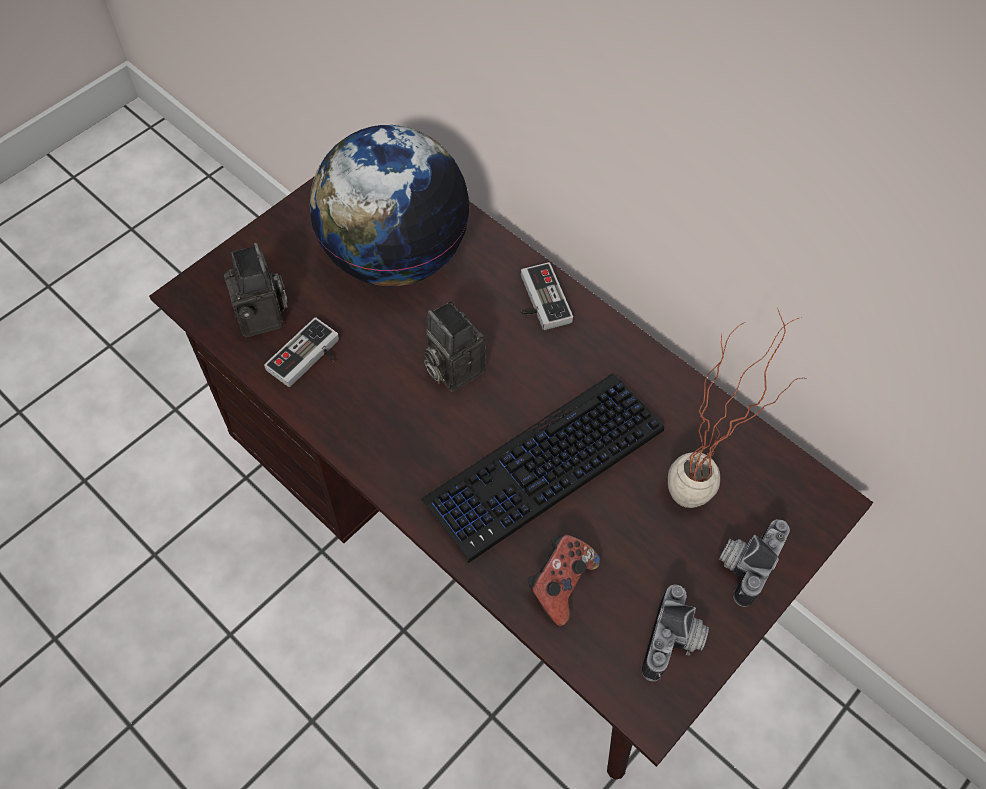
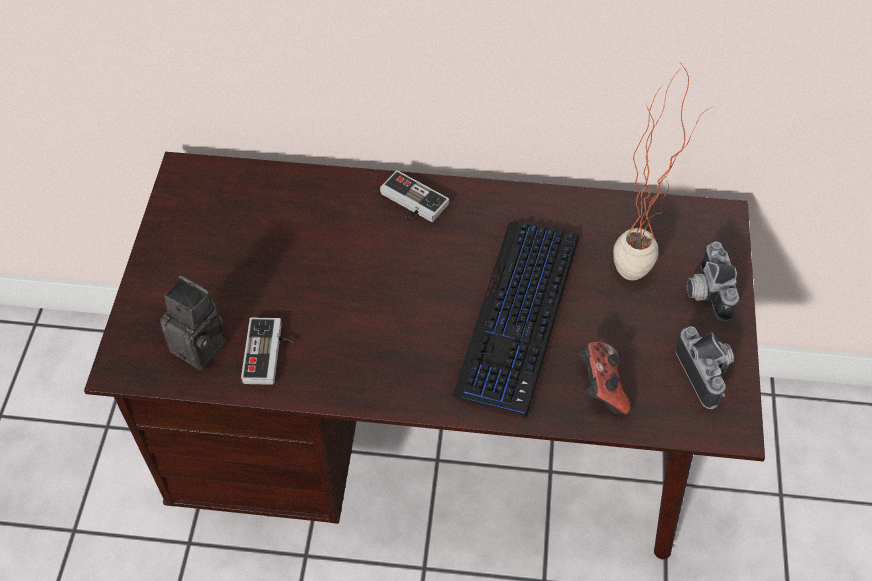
camera: 35 degrees left, 5 degrees down
globe [309,125,470,286] -> none
camera [424,301,486,392] -> none

